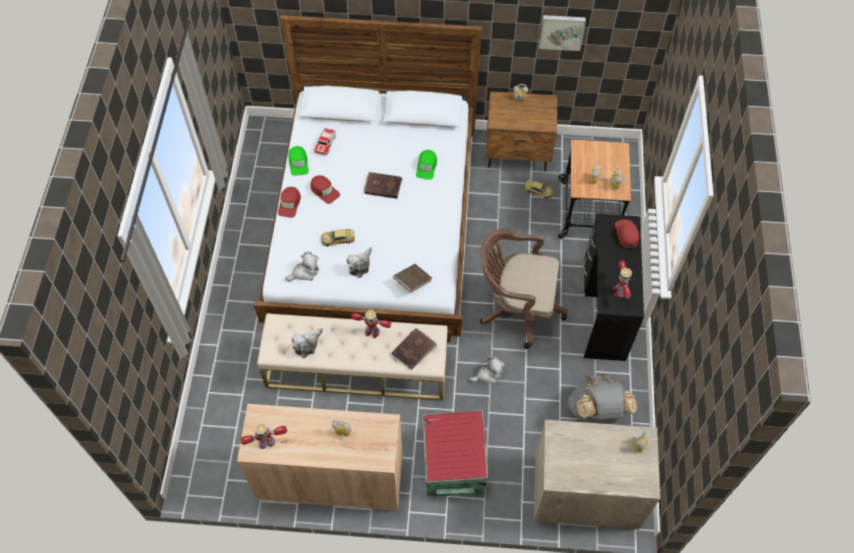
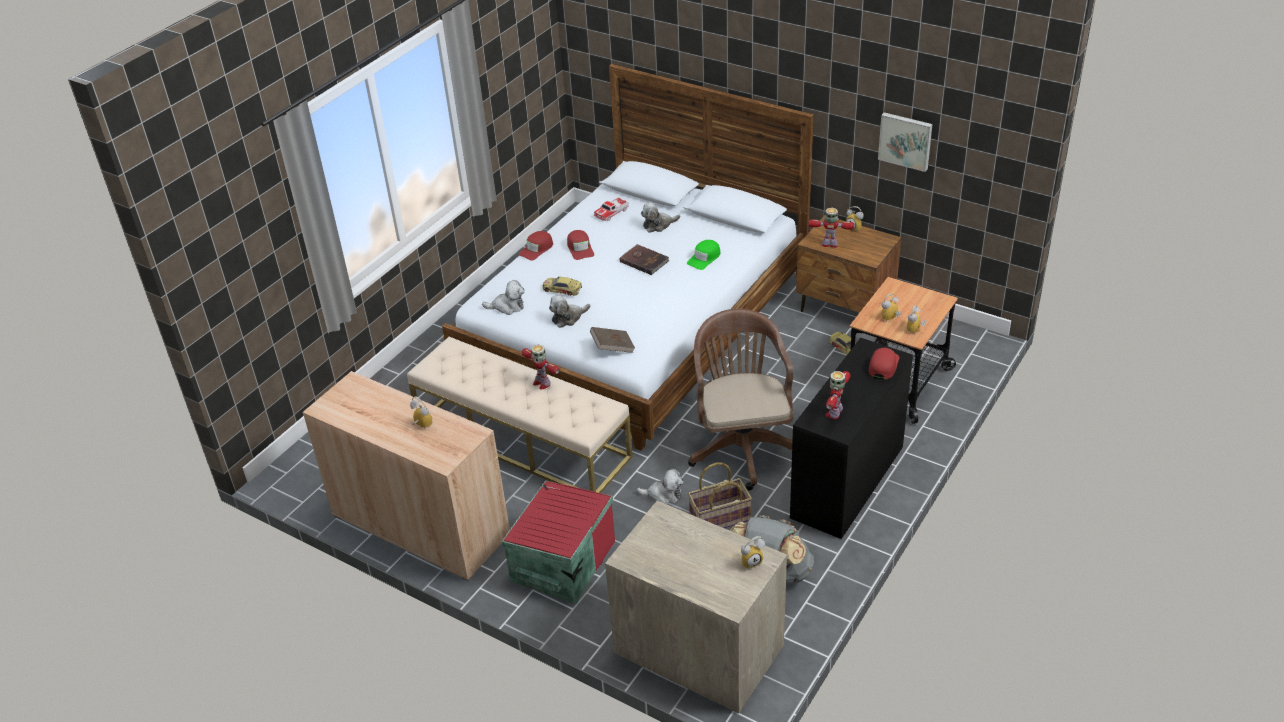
camera: 30 degrees right, 20 degrees down
toy robot [240,423,287,449] -> toy robot moved to [808,208,854,248]
green cap [288,146,309,176] -> none
plush toy [292,328,323,358] -> plush toy moved to [641,202,680,233]
brown book [392,328,437,370] -> none
brown office chair [480,229,568,349] -> brown office chair turned 45 degrees clockwise [688,309,793,491]
none -> basket [688,462,752,528]

